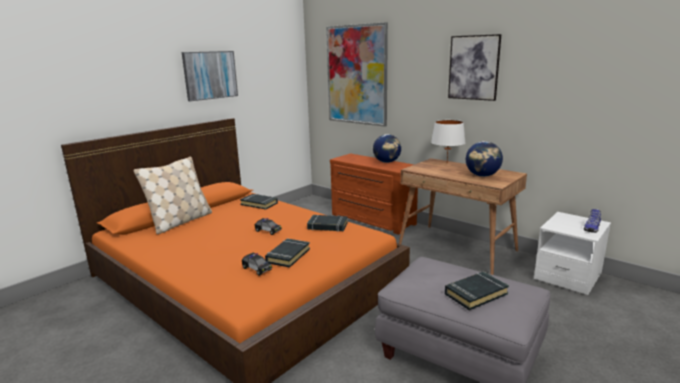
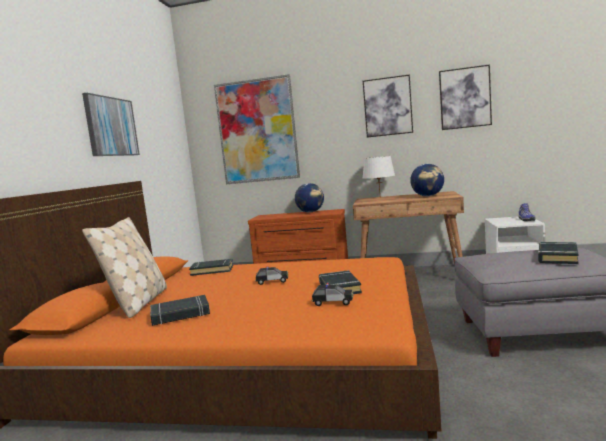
camera: 30 degrees left, 10 degrees down
black book [307,215,348,232] -> black book moved to [150,295,210,326]
none -> picture [439,64,492,130]

